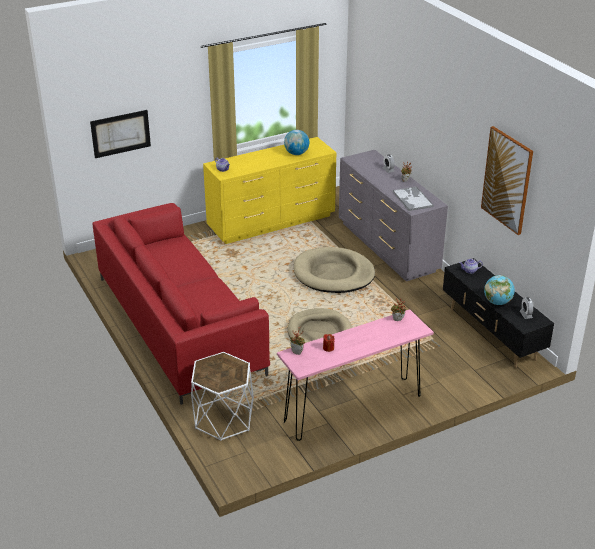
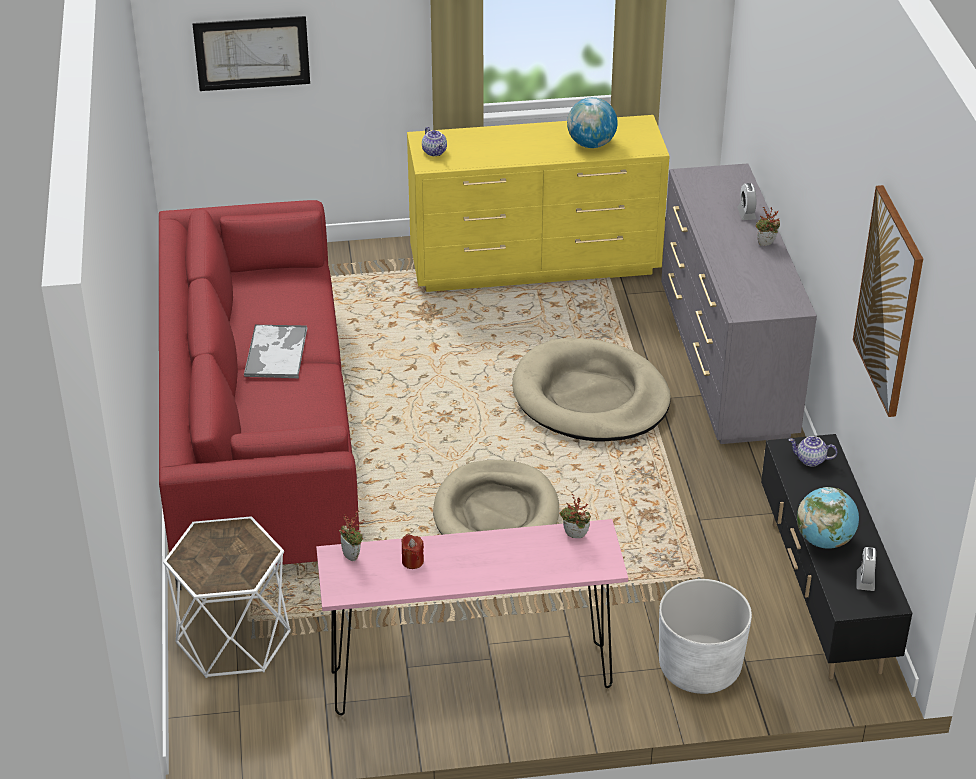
camera: 20 degrees right, 5 degrees up
tray [393,186,434,211] -> tray moved to [244,325,308,378]
none -> white planter [659,579,752,694]

